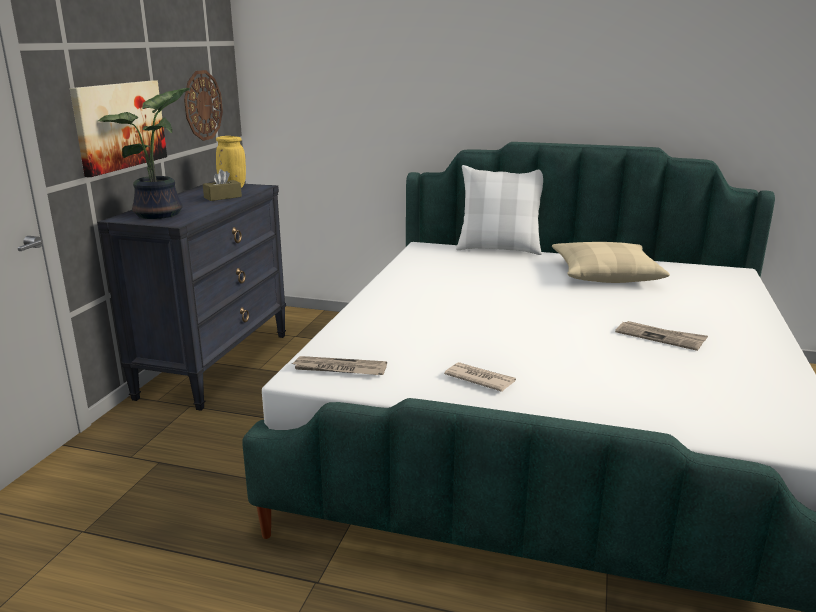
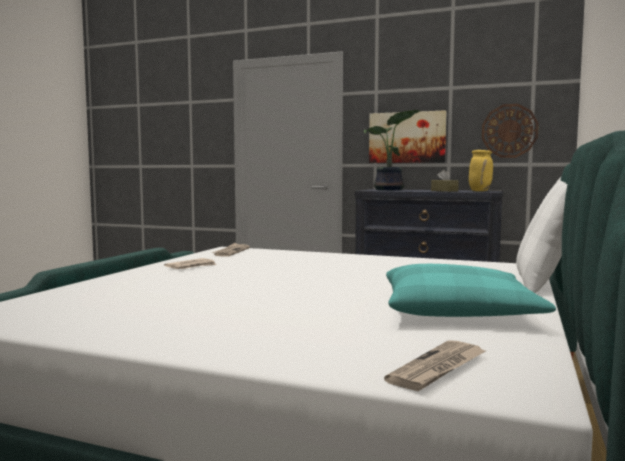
camera: 95 degrees right, 15 degrees down
beige pillow [552,242,670,283] -> turquoise pillow [386,264,556,317]
newspaper [615,321,708,351] -> newspaper moved to [384,340,486,391]

